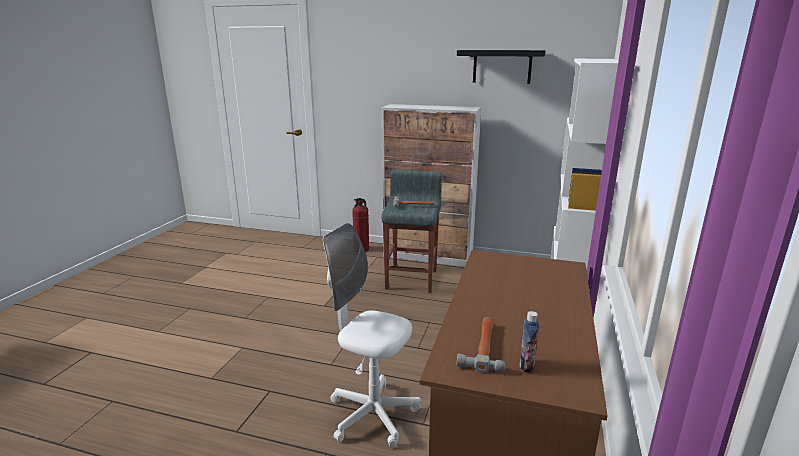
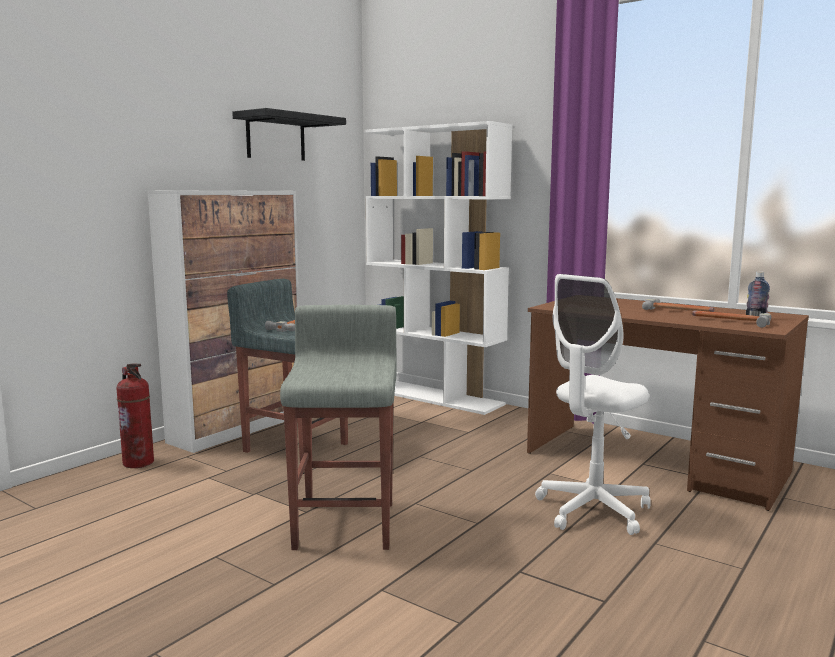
camera: 70 degrees left, 10 degrees down
none -> grey stool [280,305,397,550]
none -> hammer [642,298,715,312]

